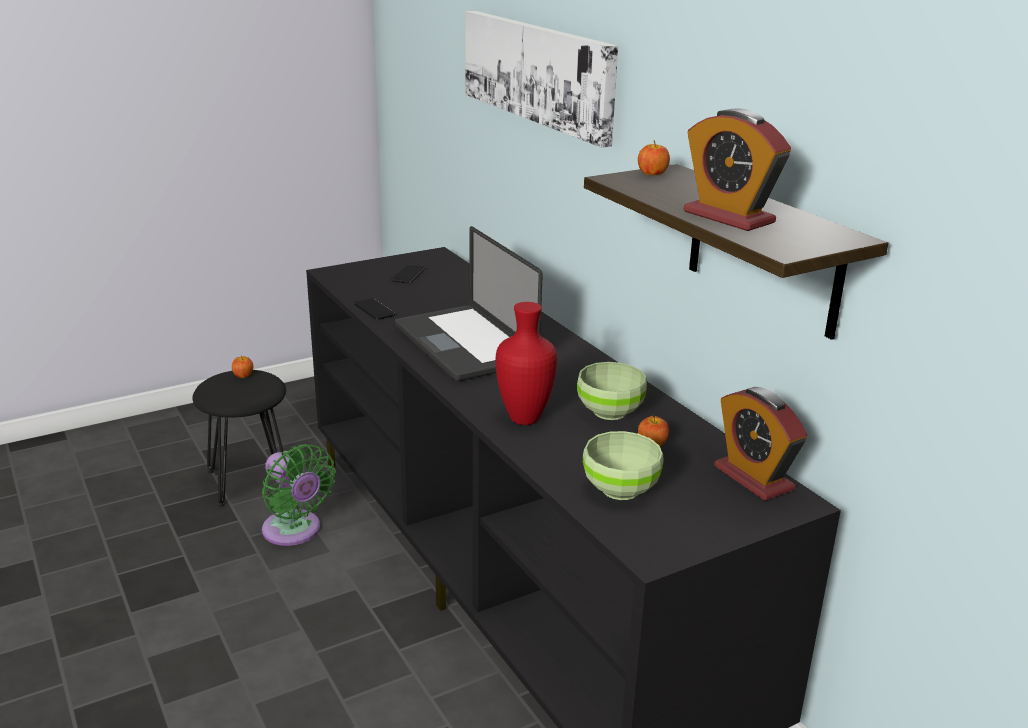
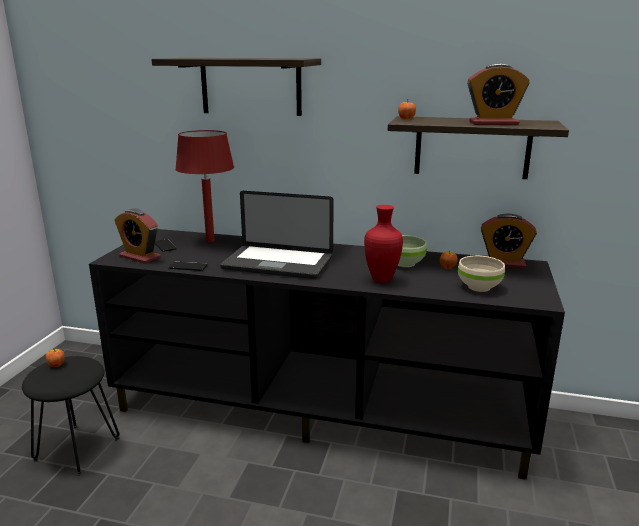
camera: 45 degrees left, 5 degrees down
green fan [262,444,336,546] -> none
picture [466,11,618,148] -> shelf [151,58,321,116]
green bowl [583,431,664,500] -> beige bowl [458,255,505,292]
none -> alarm clock [115,209,161,264]
none -> red table lamp [175,130,234,242]

